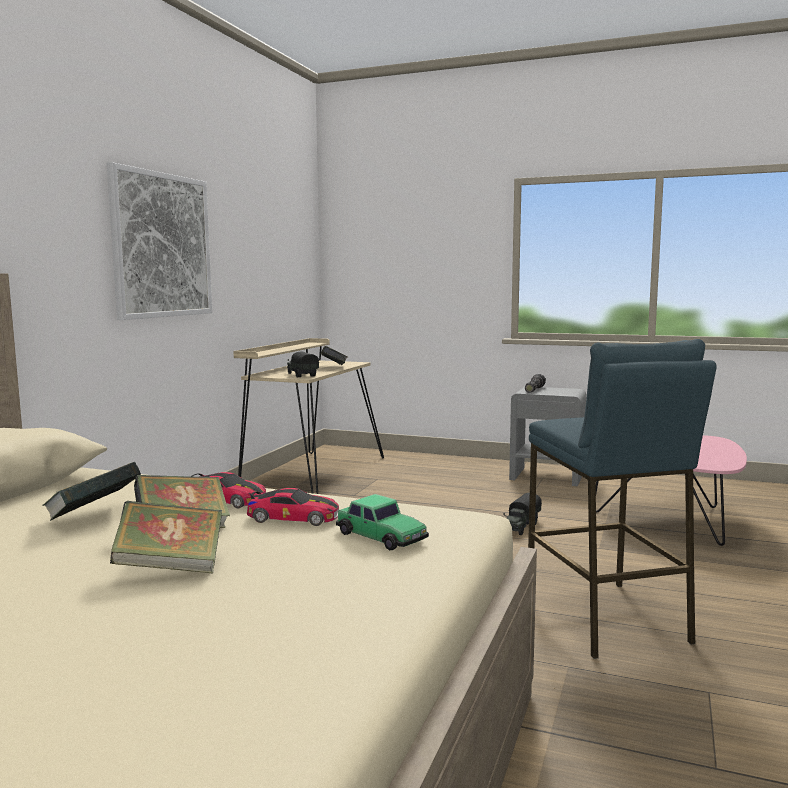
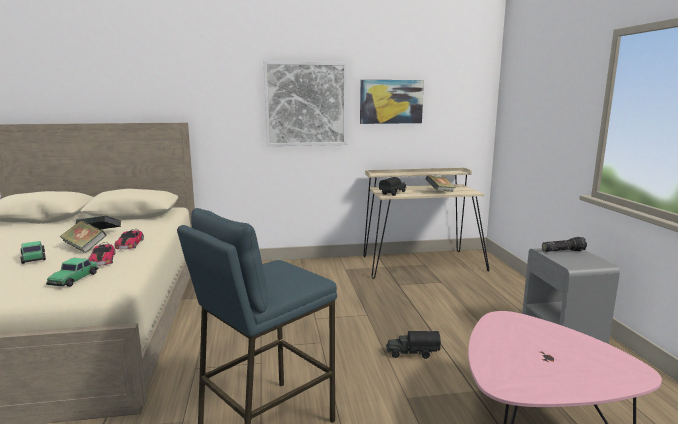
camera: 60 degrees right, 5 degrees up
book [110,501,222,573] -> toy car [20,241,46,264]
none -> picture [360,80,424,124]

